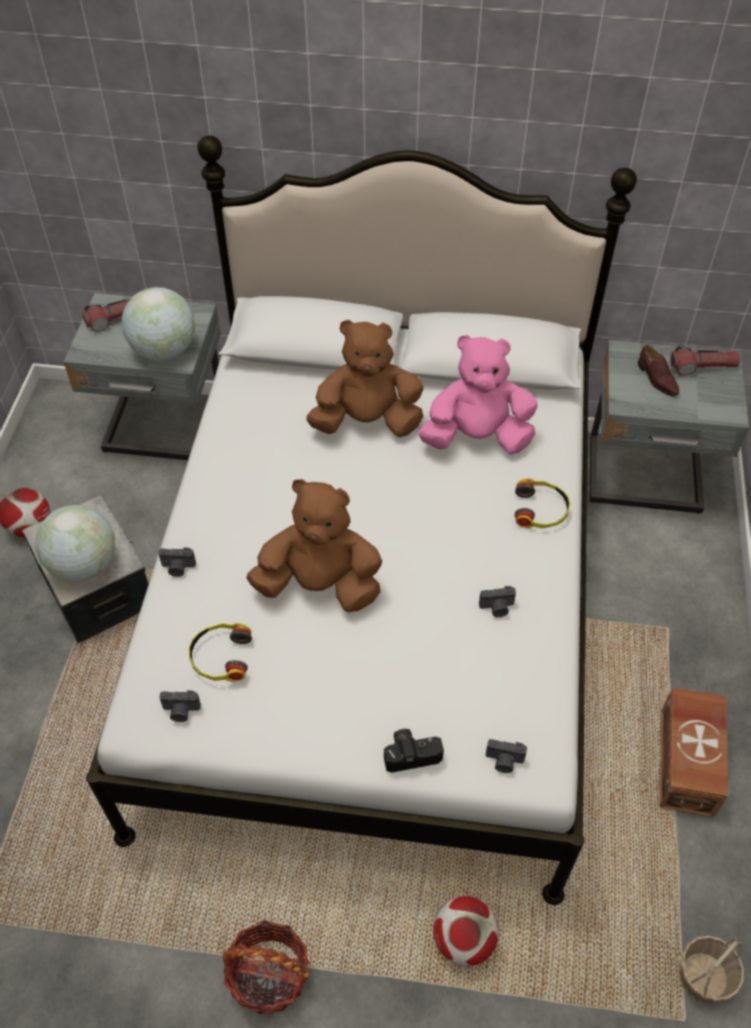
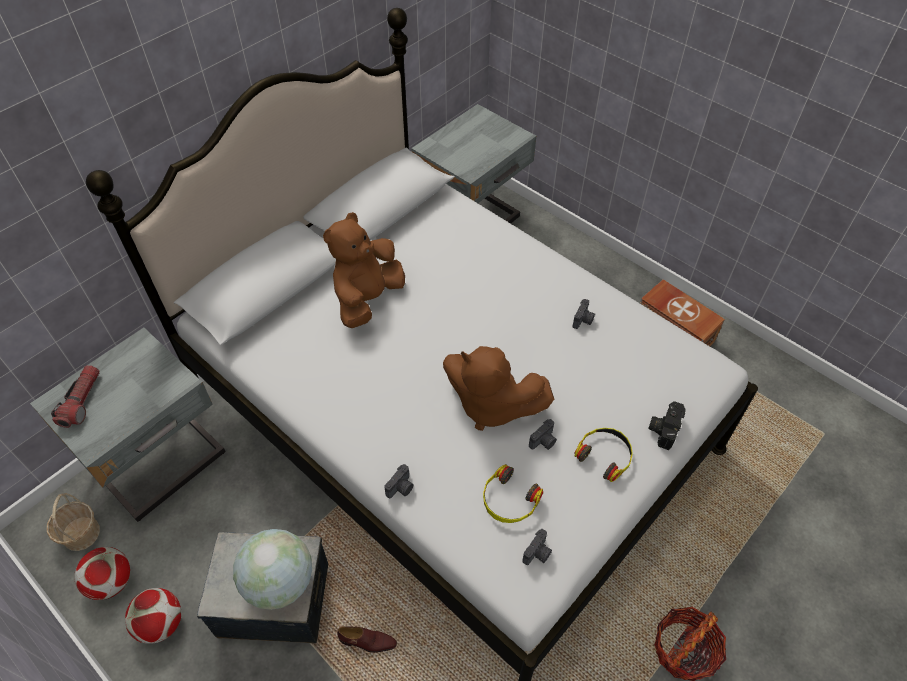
camera: 55 degrees left, 0 degrees up
globe [122,287,195,361] -> none
brown plush toy [246,479,382,612] -> brown plush toy turned 105 degrees counterclockwise [443,346,554,431]
pink plush toy [418,335,537,454] -> none
football [433,896,499,966] -> football moved to [74,547,130,600]
camera [486,739,527,773] -> camera moved to [529,419,557,450]
headphones [515,478,570,528] -> headphones moved to [574,428,633,482]
brown shoe [638,345,679,397] -> brown shoe moved to [337,626,397,653]
flashlight [670,346,741,376] -> none
basket [679,936,744,1004] -> basket moved to [47,493,100,551]

